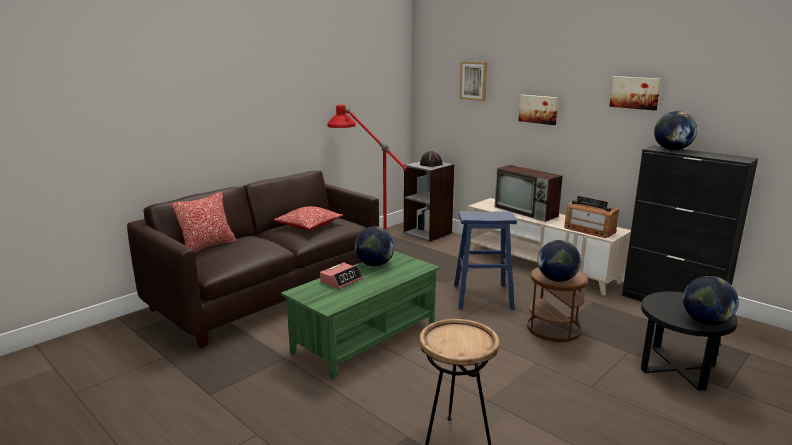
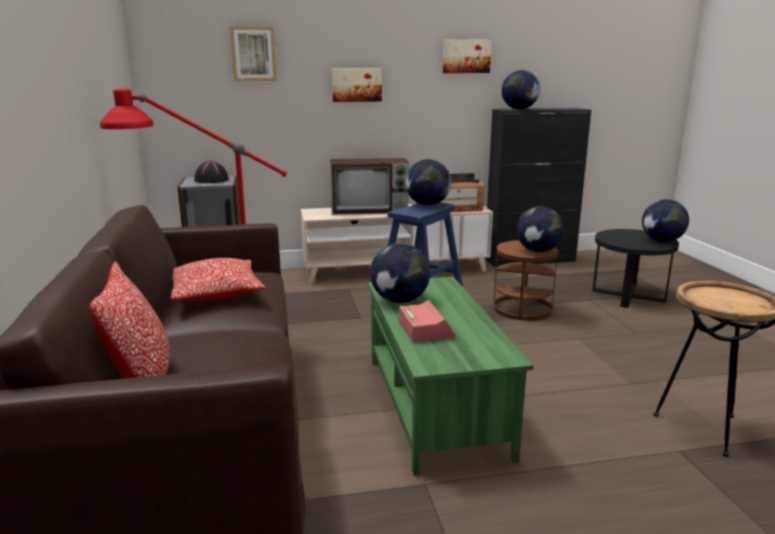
camera: 55 degrees left, 0 degrees up
none -> globe [405,159,451,205]

